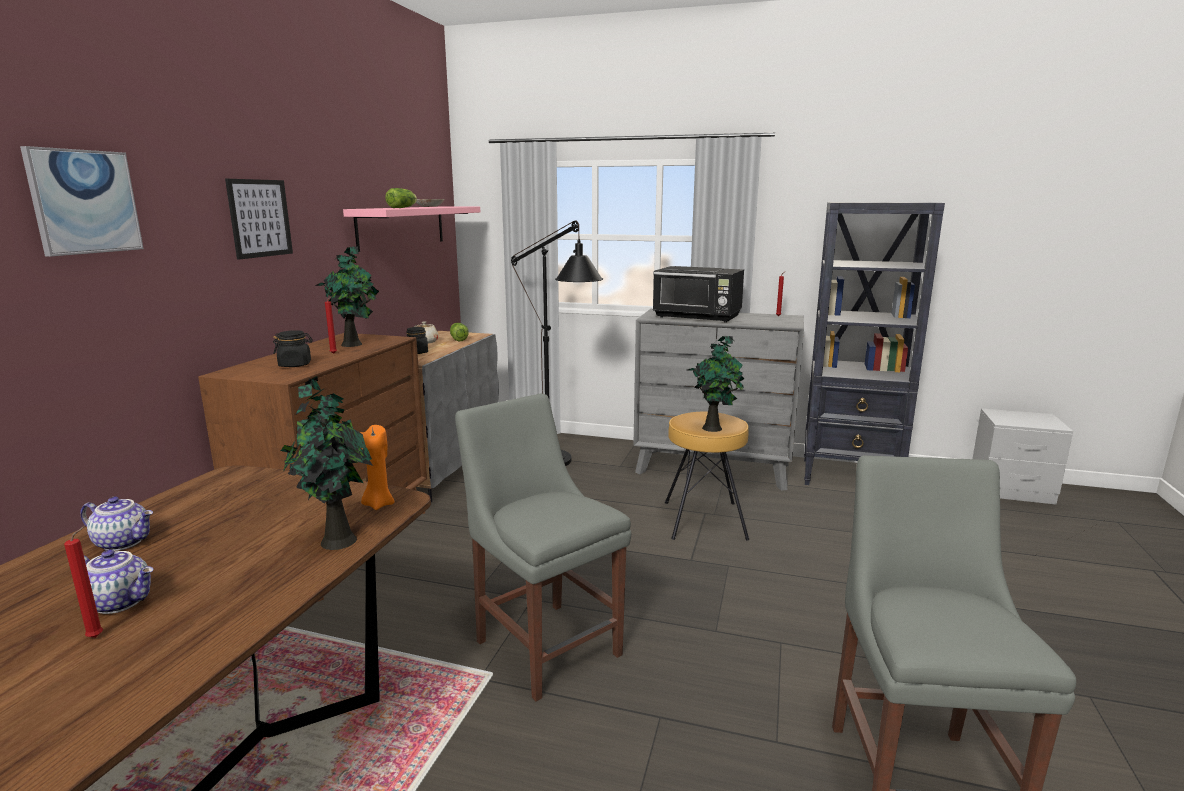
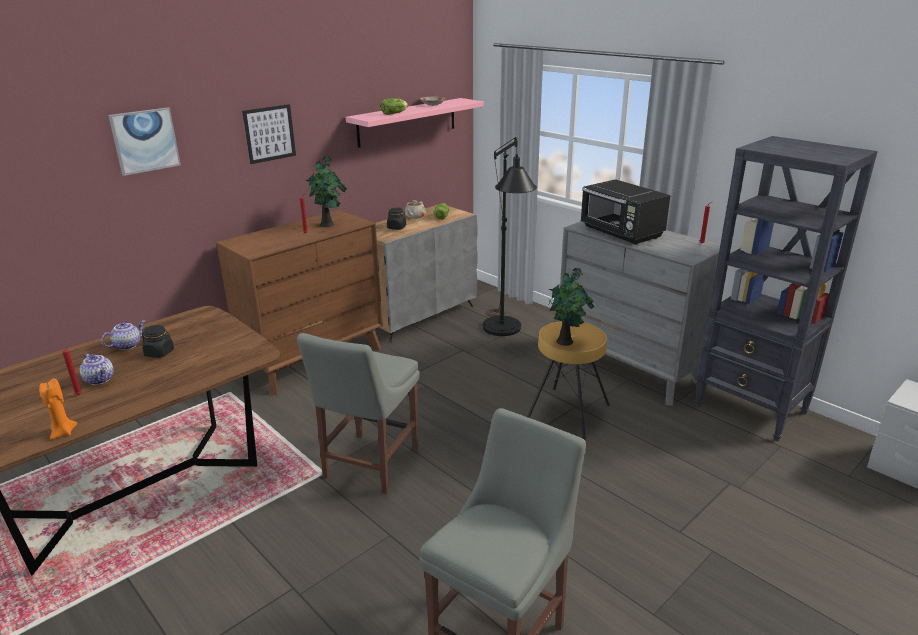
camera: 30 degrees right, 10 degrees up
teapot [80,496,153,551] -> teapot turned 90 degrees counterclockwise [102,320,145,350]
black jar [273,330,313,367] -> black jar moved to [142,325,174,358]
potted plant [281,376,373,550] -> none
orange candle [361,425,395,510] -> orange candle moved to [39,378,77,439]
grey chair [455,393,631,702] -> grey chair turned 150 degrees counterclockwise [297,333,420,494]

